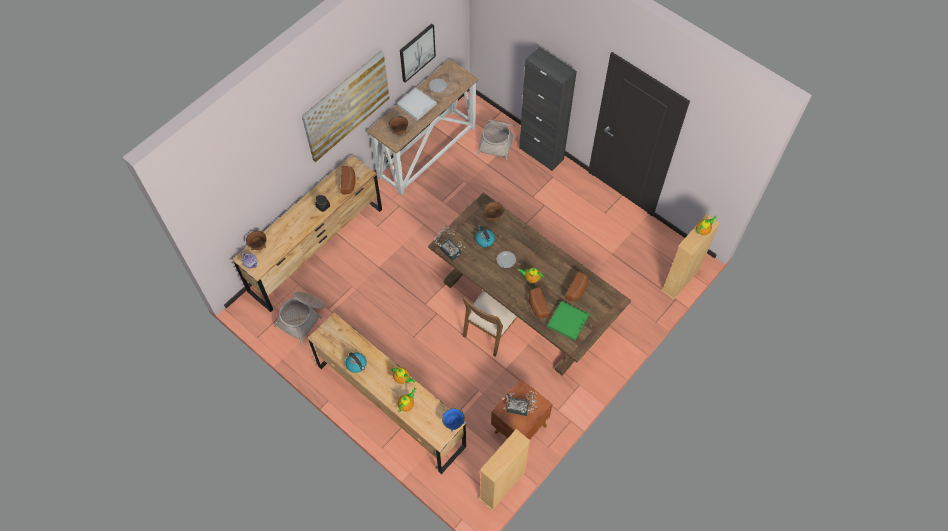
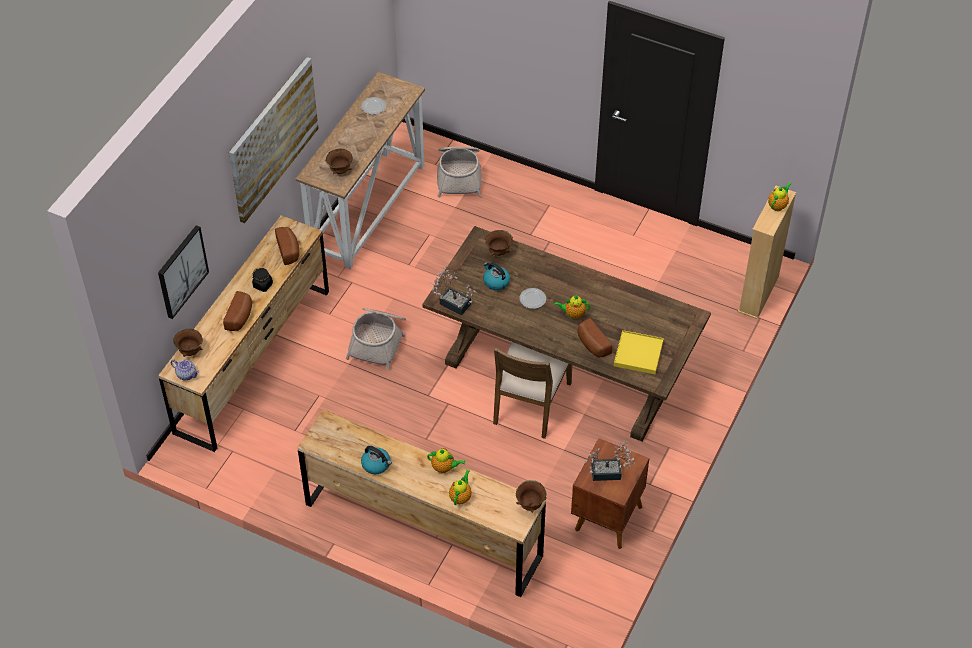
camera: 15 degrees left, 10 degrees down
basket [275,292,325,343] -> basket moved to [345,308,406,370]
white tray [397,87,436,121] -> none
picture [400,23,436,83] -> picture moved to [158,225,209,319]
blue bowl [442,407,465,431] -> brown bowl [516,480,547,513]
beige bookcase [479,429,530,510] -> none
black cabinet [519,47,577,171] -> none
green tray [547,301,589,341] -> yellow tray [614,330,664,374]
bread [565,271,588,301] -> bread moved to [223,291,252,331]

